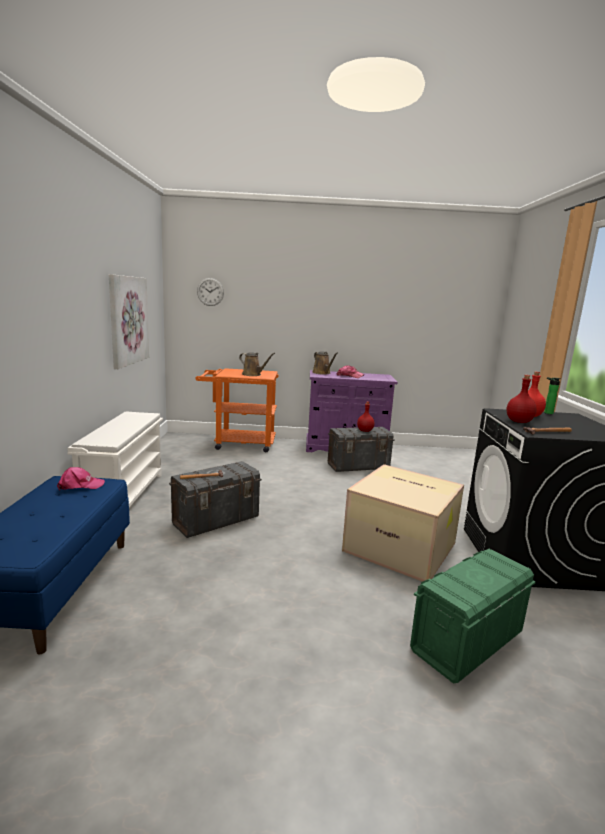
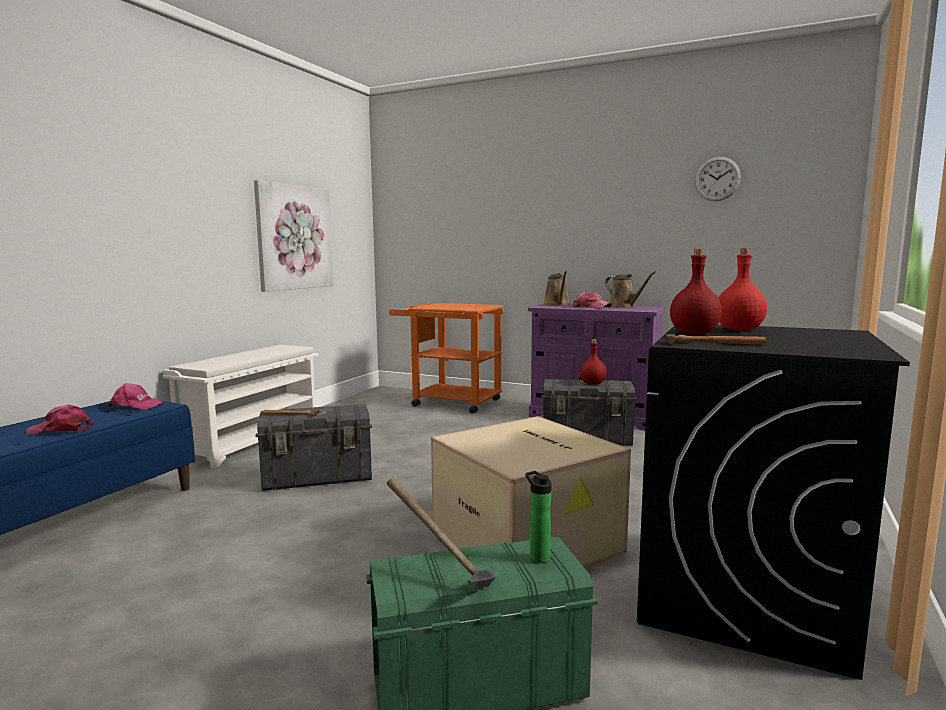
camera: 25 degrees right, 5 degrees down
wall clock [197,278,224,306] -> wall clock moved to [695,157,741,201]
brown watering can [239,352,275,376] -> brown watering can moved to [605,271,656,308]
bottle [544,377,561,414] -> bottle moved to [525,471,551,563]
none -> pink cap [26,405,94,435]
none -> hammer [387,477,496,589]

